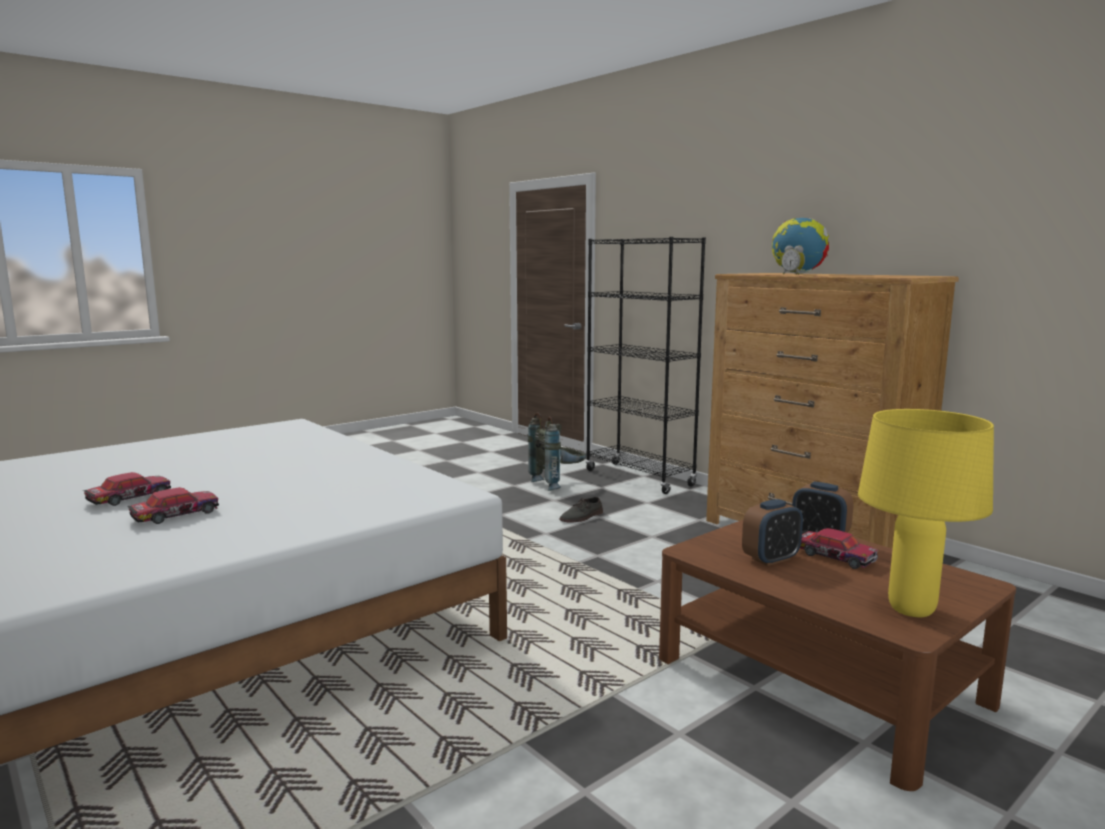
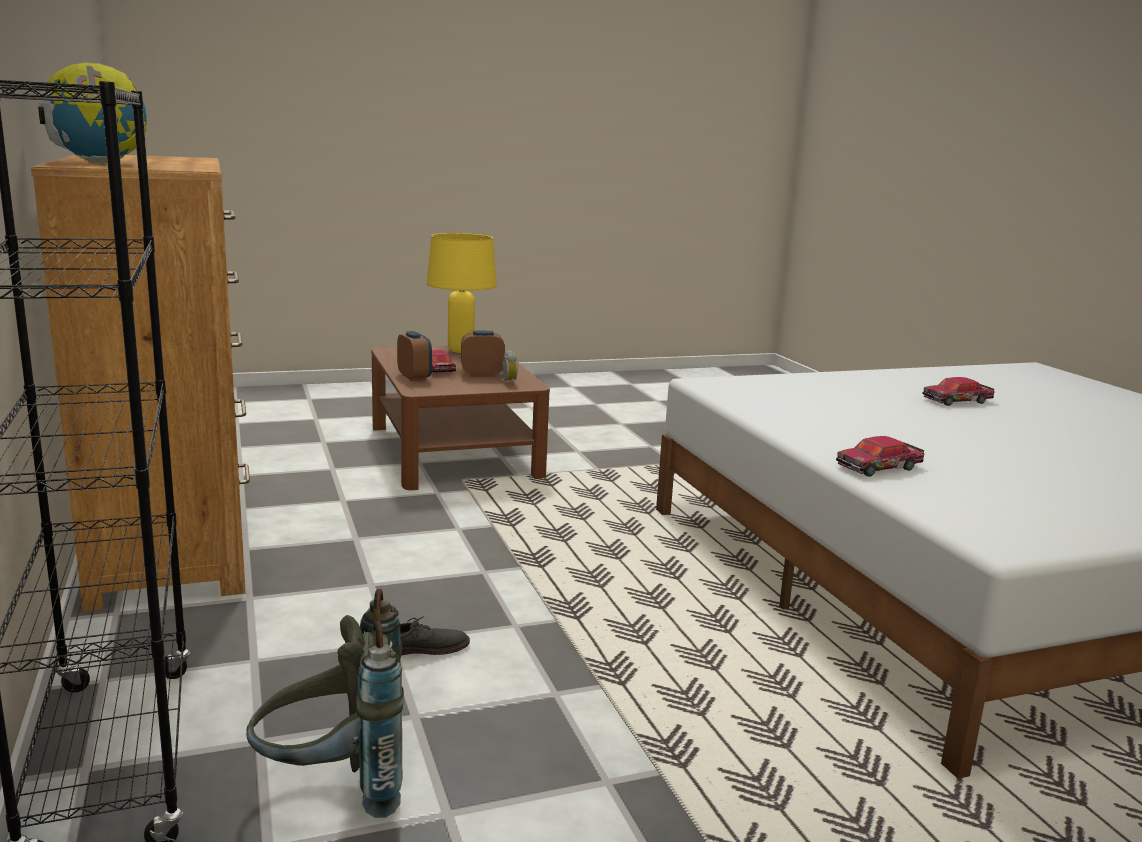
camera: 160 degrees left, 5 degrees up
toy car [83,472,171,506] -> toy car moved to [836,436,925,477]
alarm clock [781,245,805,275] -> alarm clock moved to [501,350,518,385]

